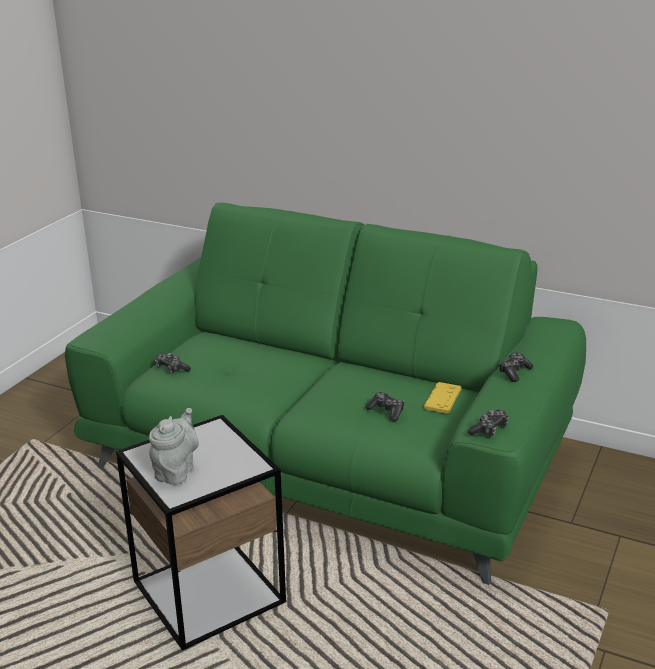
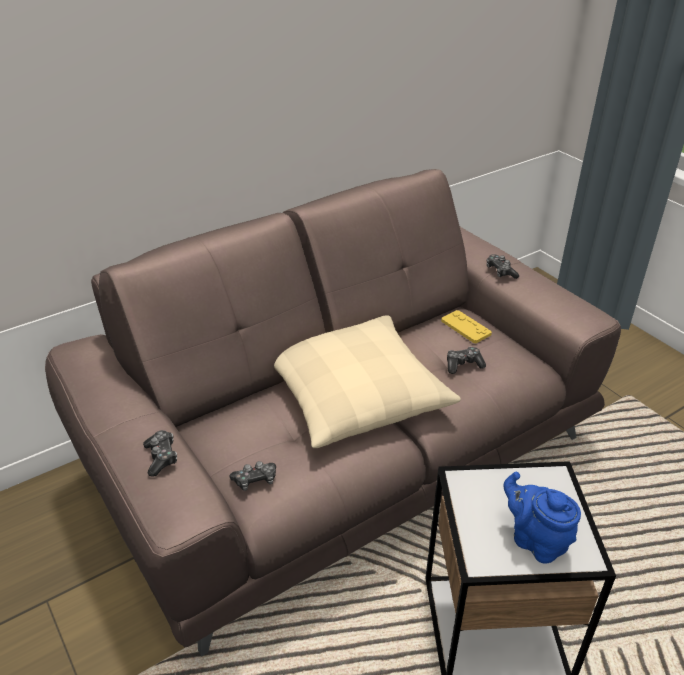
camera: 60 degrees left, 10 degrees up
green sofa [65,203,586,585] -> brown sofa [45,169,621,657]
grey teapot [149,408,199,485] -> blue teapot [503,472,581,564]
game controller [467,410,509,437] -> game controller moved to [143,430,177,477]
none -> beige pillow [274,315,461,448]

